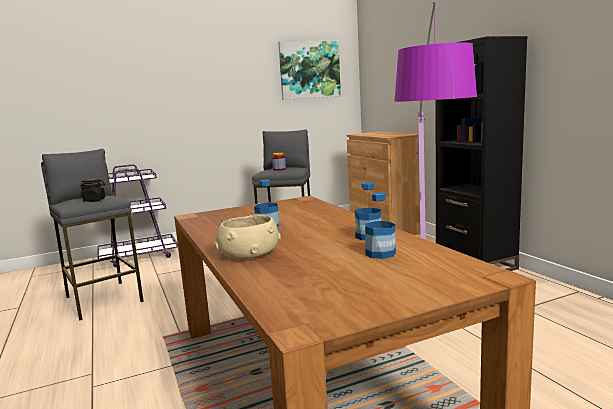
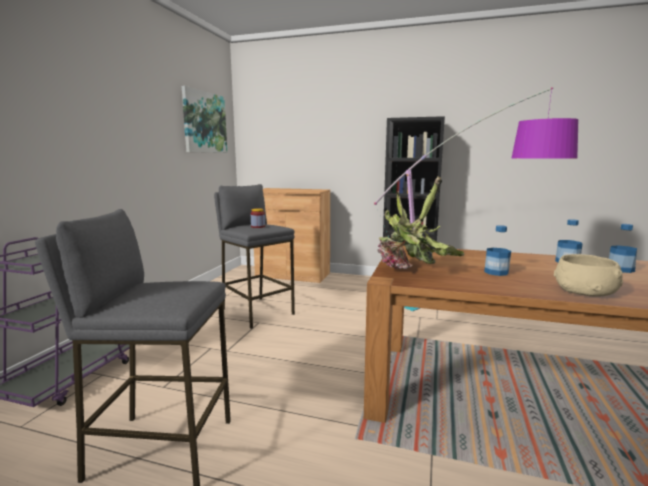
camera: 50 degrees left, 0 degrees up
black jar [80,178,105,202] -> none
none -> potted plant [377,176,464,269]

